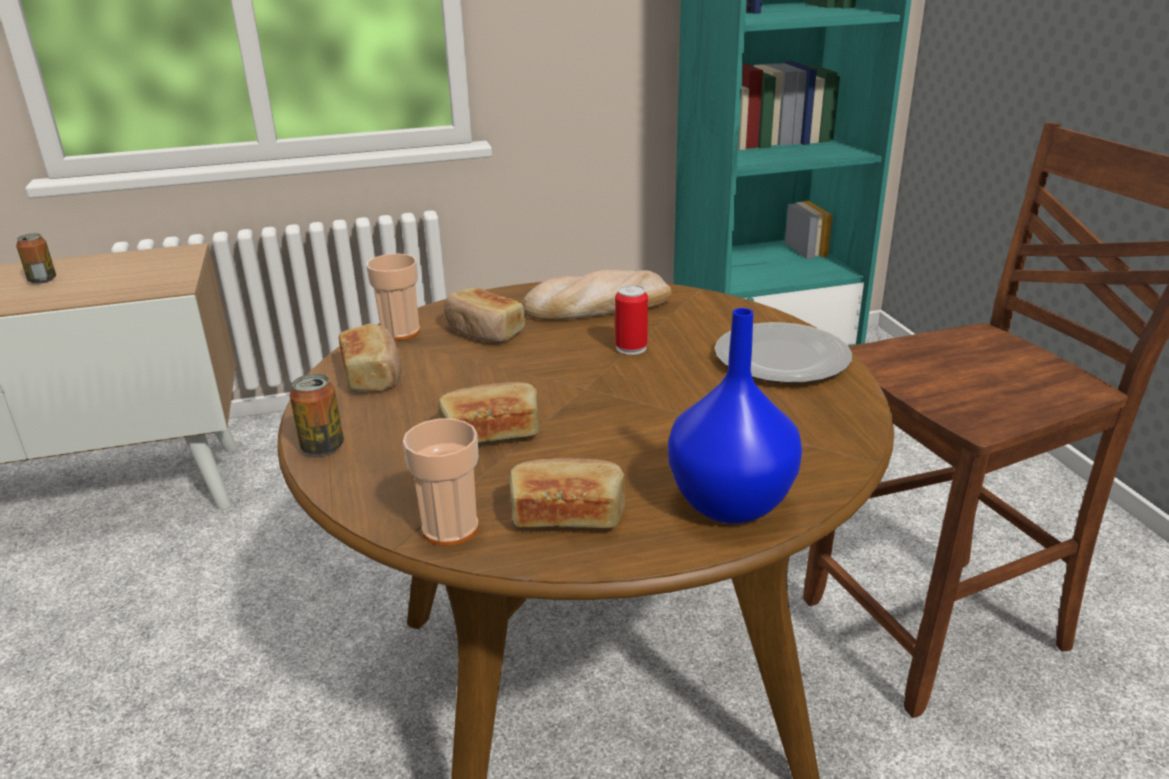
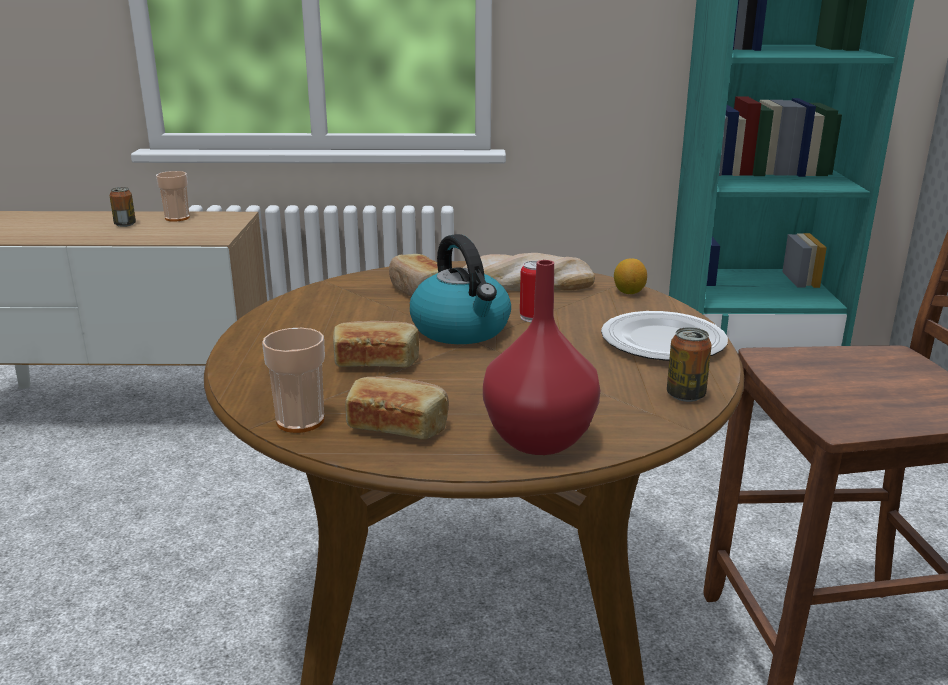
camera: 15 degrees right, 5 degrees down
can [290,374,344,455] -> can moved to [667,327,712,402]
bread [339,323,402,392] -> none
cup [366,254,420,341] -> cup moved to [156,171,190,222]
blue vase [668,308,802,524] -> red vase [483,260,600,455]
none -> kettle [410,234,511,344]
none -> lemon [614,258,647,294]

